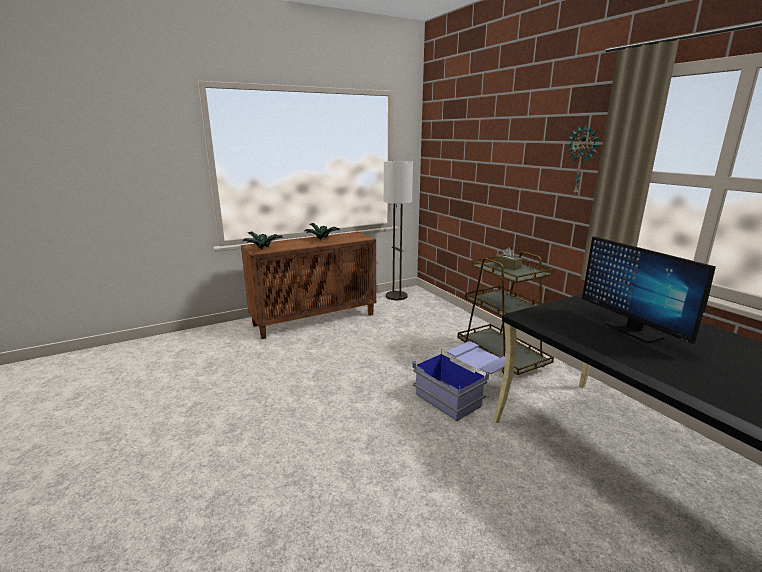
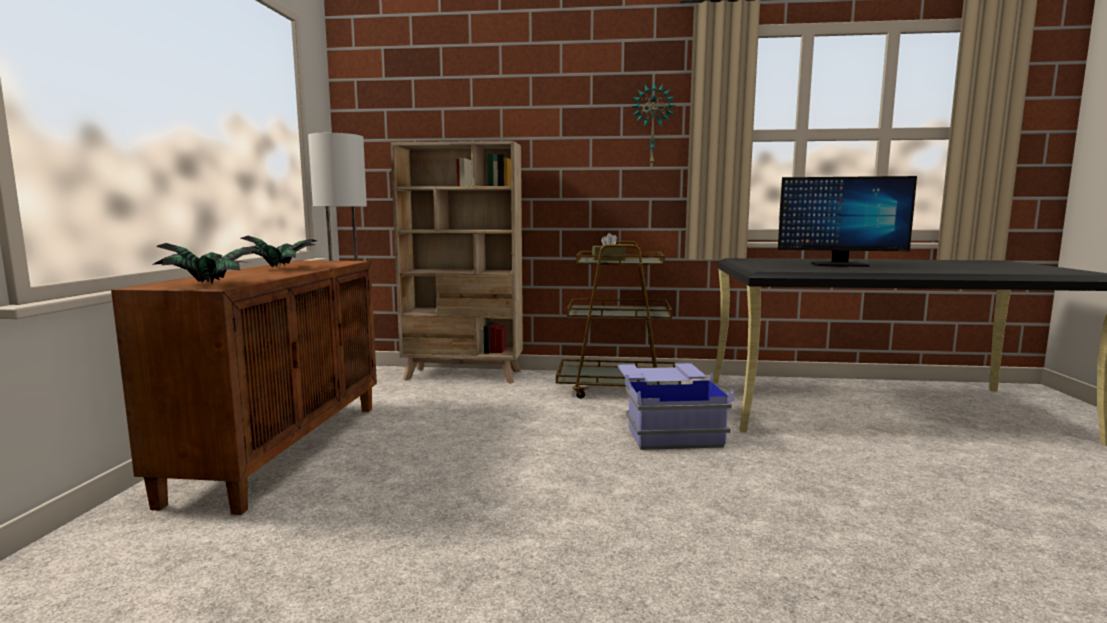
camera: 55 degrees left, 10 degrees down
none -> beige bookcase [390,141,523,384]

